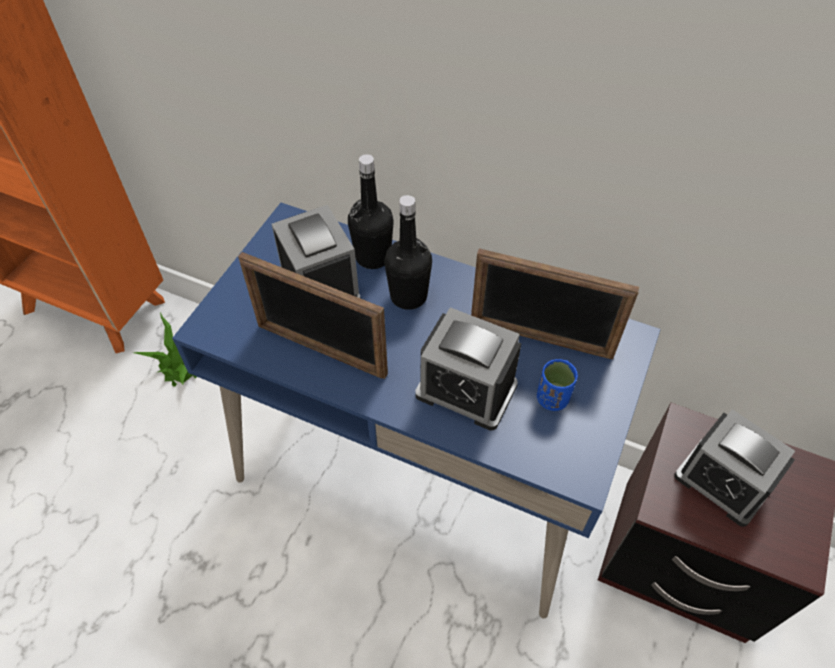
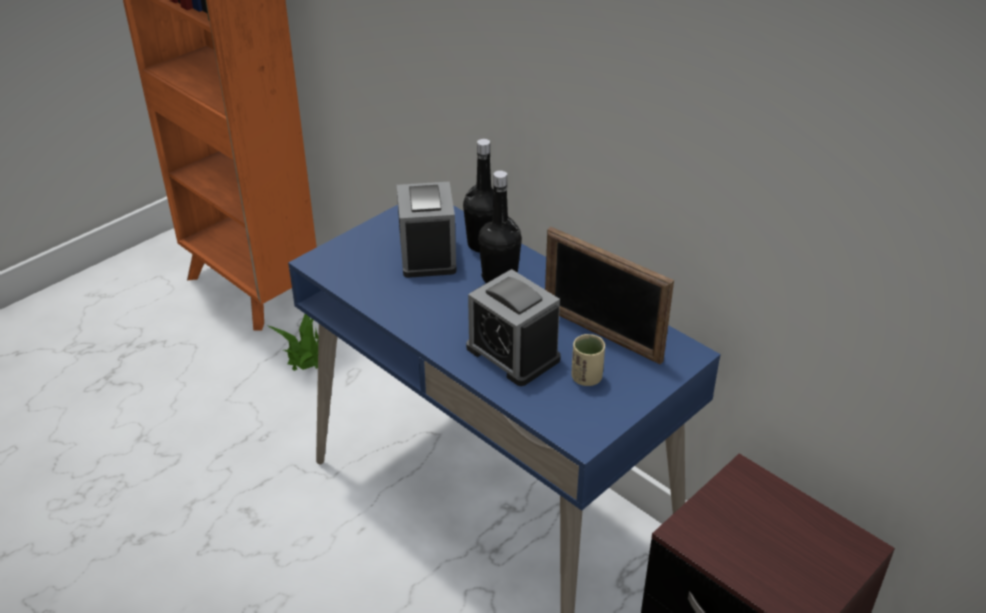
camera: 20 degrees right, 15 degrees down
picture frame [238,252,388,379] -> none
blue cup [537,359,578,411] -> beige cup [572,334,605,386]
alarm clock [675,409,795,527] -> none

